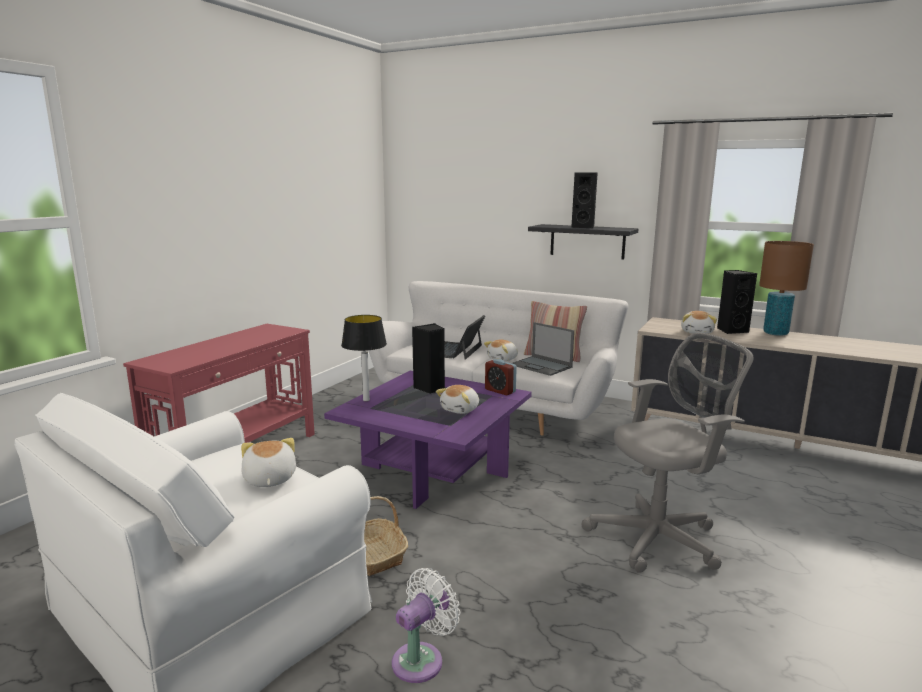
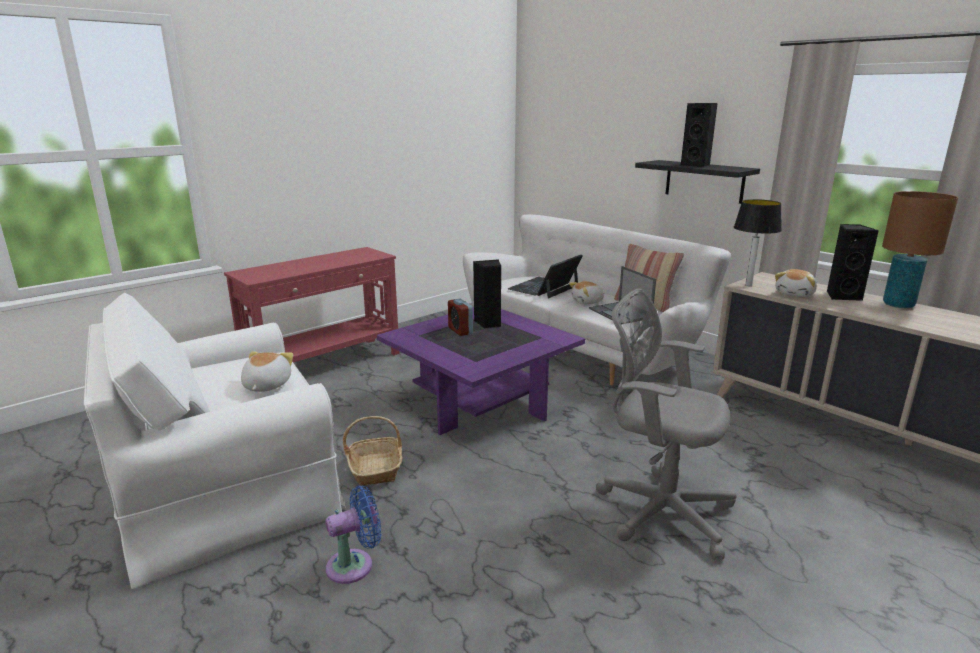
camera: 20 degrees right, 5 degrees up
table lamp [341,315,387,401] -> table lamp moved to [734,199,782,286]
white fan [392,568,460,683] -> blue fan [325,486,381,584]
plush toy [436,385,479,414] -> none
alarm clock [485,359,517,395] -> alarm clock moved to [448,299,473,336]
grey office chair [581,333,753,573] -> grey office chair turned 150 degrees counterclockwise [596,289,737,559]

